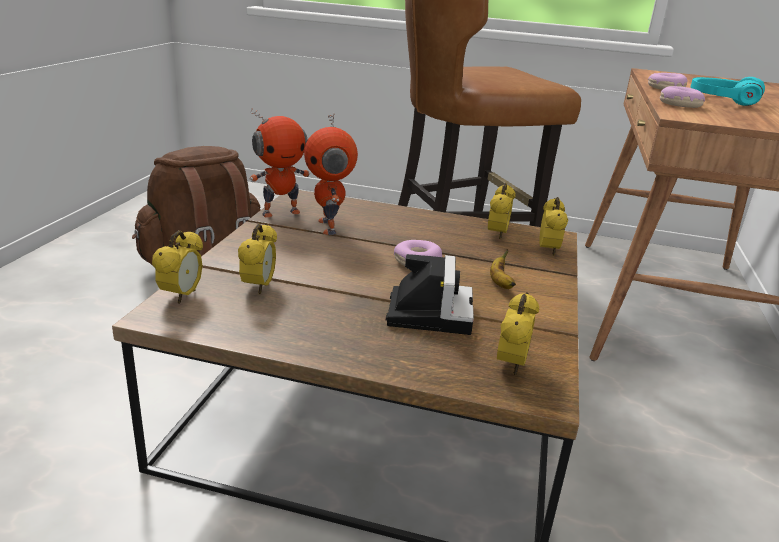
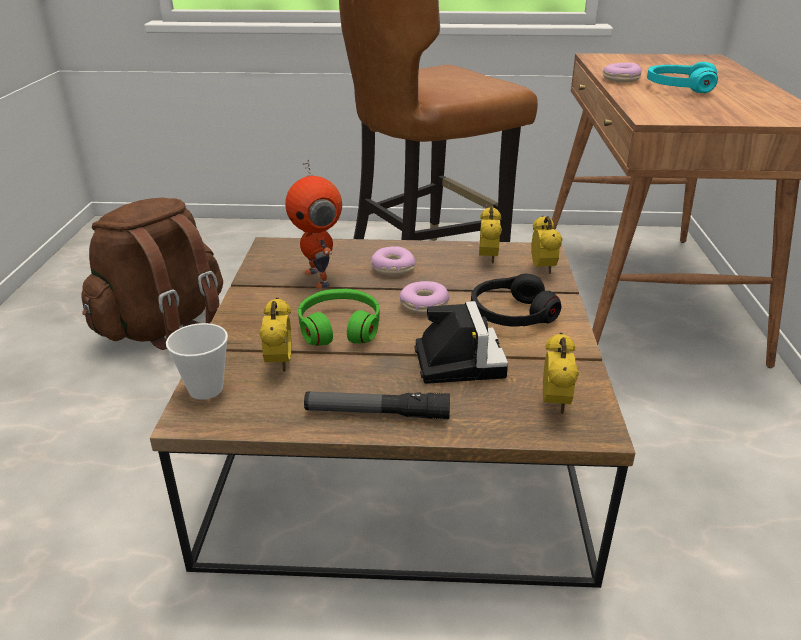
camera: 10 degrees left, 5 degrees up
alarm clock [152,230,203,304] -> cup [166,323,228,400]
toy robot [249,108,310,218] -> none
banana [490,249,516,289] -> black headphones [471,274,561,327]
donut [660,86,705,108] -> donut moved to [371,246,416,276]
none -> green headphones [298,289,380,346]
none -> flashlight [304,391,450,419]

